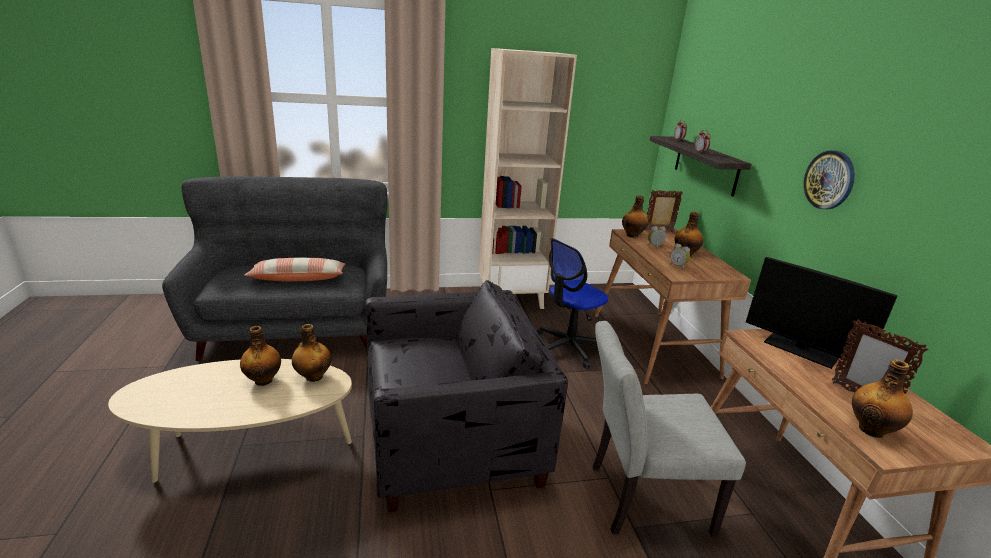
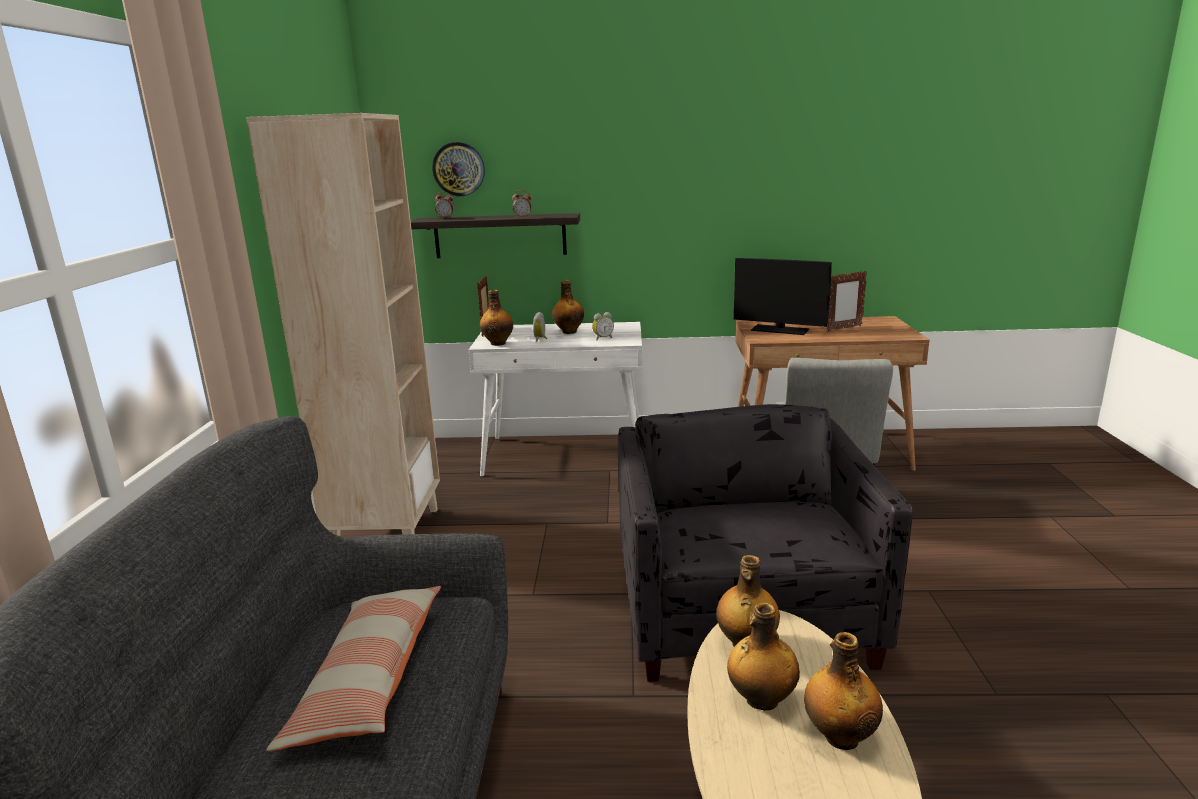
camera: 75 degrees left, 5 degrees down
office chair [536,238,608,368] -> none
brown desk [595,229,751,384] -> white desk [469,322,642,477]
monitor [746,257,897,369] -> monitor turned 60 degrees clockwise [734,258,832,335]
wall clock [803,151,855,209] -> wall clock moved to [432,142,485,196]
bottle [852,359,913,438] -> bottle moved to [804,632,883,750]

